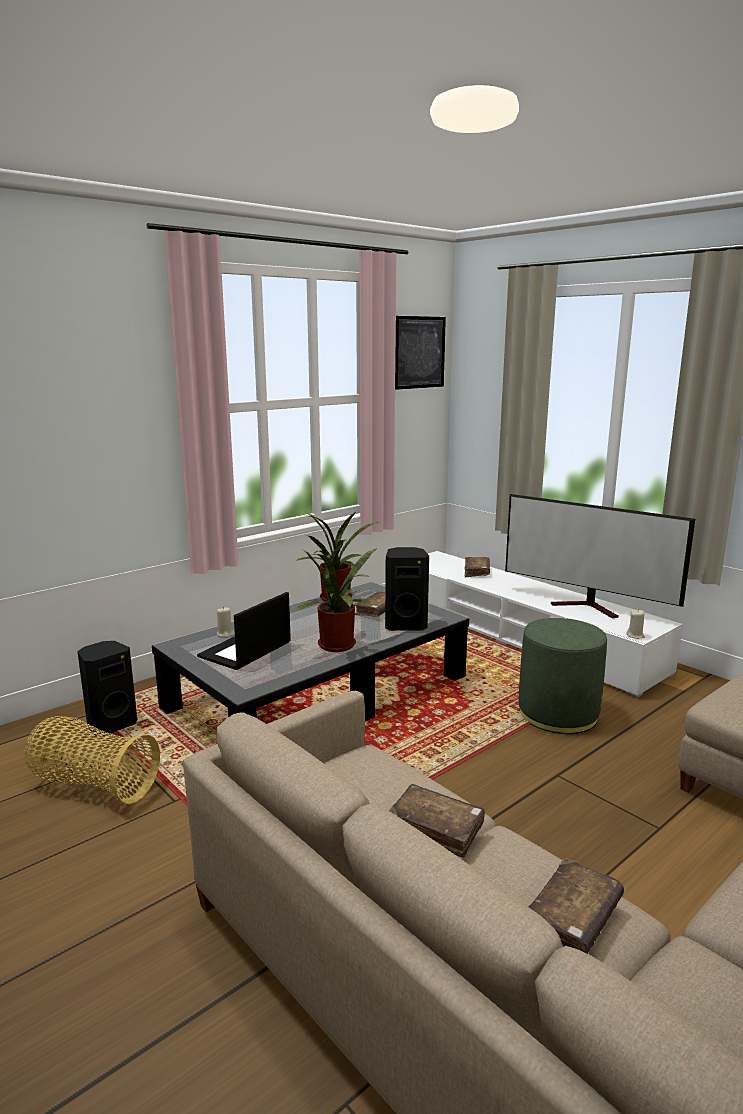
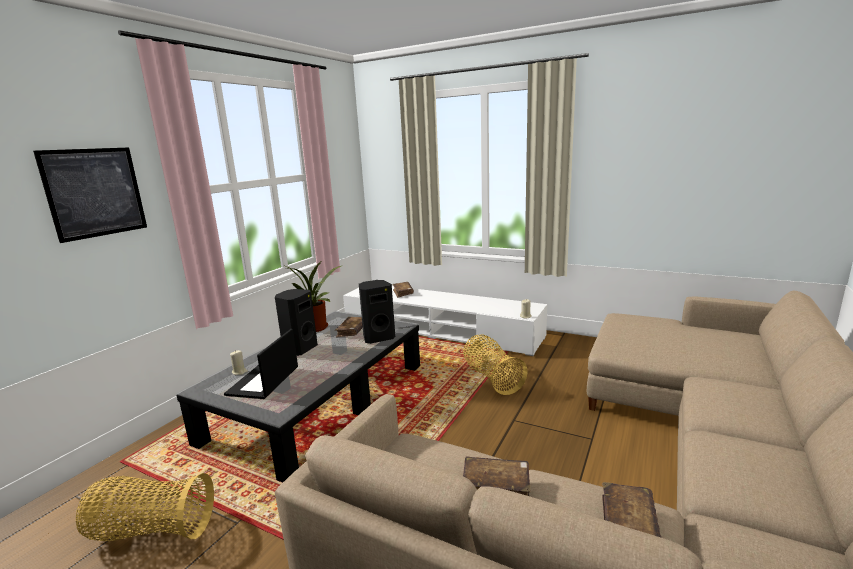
camera: 20 degrees left, 0 degrees up
black speaker [77,641,137,737] -> black speaker moved to [275,289,318,356]
potted plant [295,542,377,652] -> none
picture [395,316,446,390] -> picture moved to [33,148,147,243]
television [505,494,695,619] -> none
green ottoman [518,618,607,734] -> basket [464,335,528,395]

